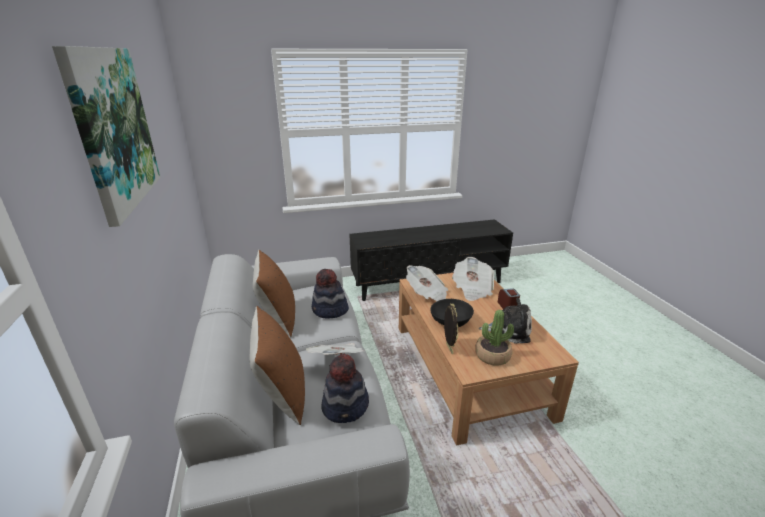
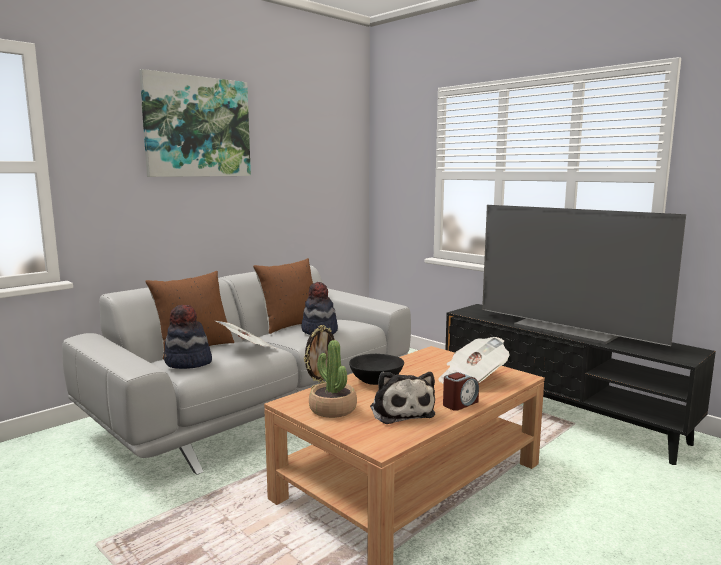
camera: 60 degrees right, 15 degrees down
newspaper [406,265,448,301] -> none
none -> television [482,205,686,346]

